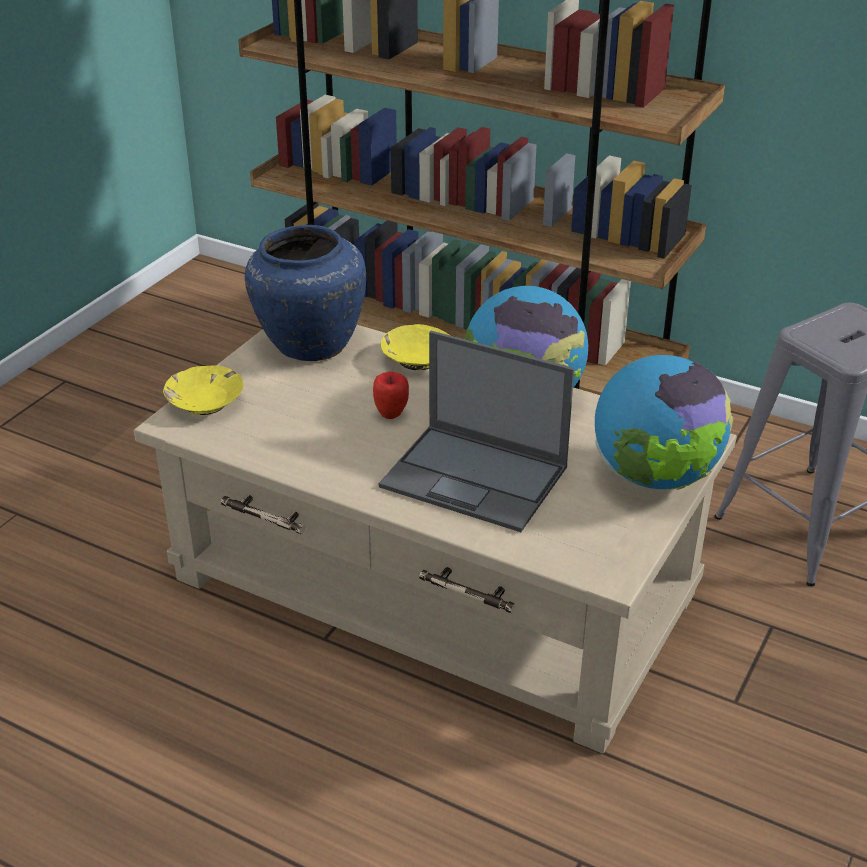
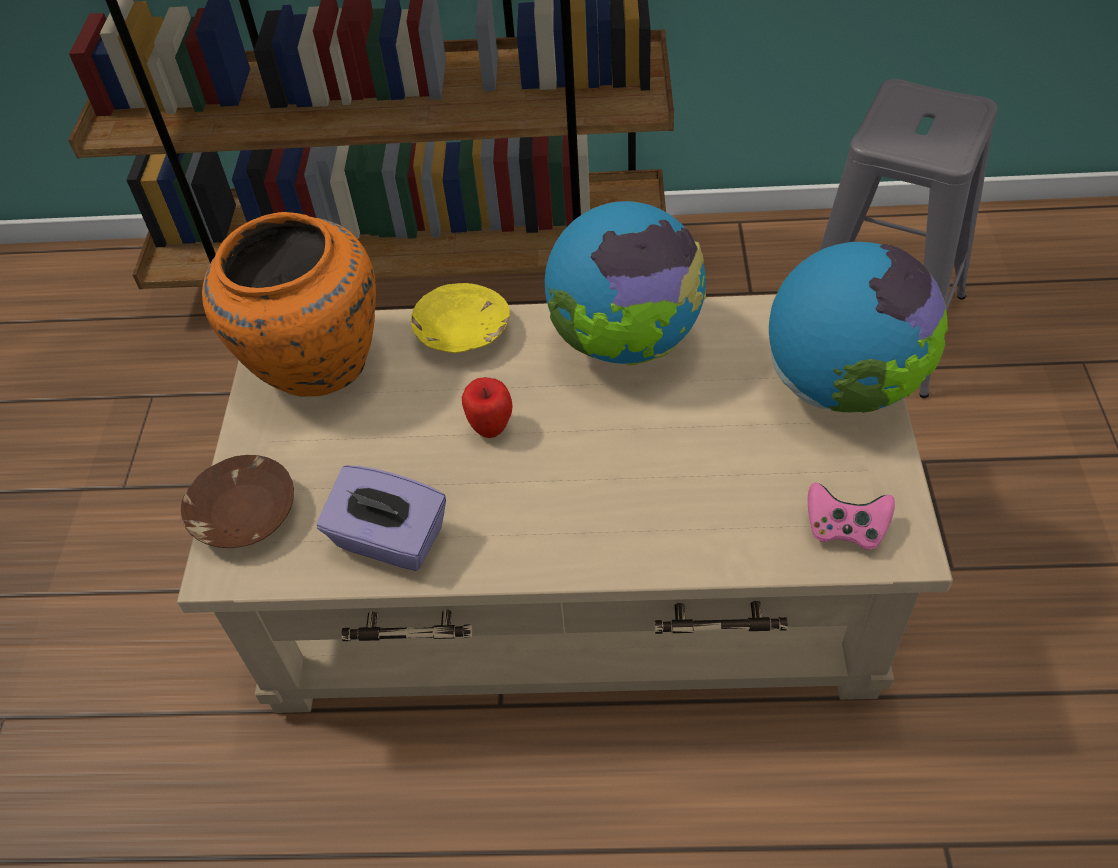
camera: 25 degrees left, 15 degrees up
yellow bowl [163,365,243,415] -> brown bowl [181,455,294,548]
blue vase [245,225,366,361] -> orange vase [202,212,376,397]
laptop [379,331,574,532] -> none
none -> purple tissue box [316,466,446,571]
none -> pink game controller [808,483,895,550]

